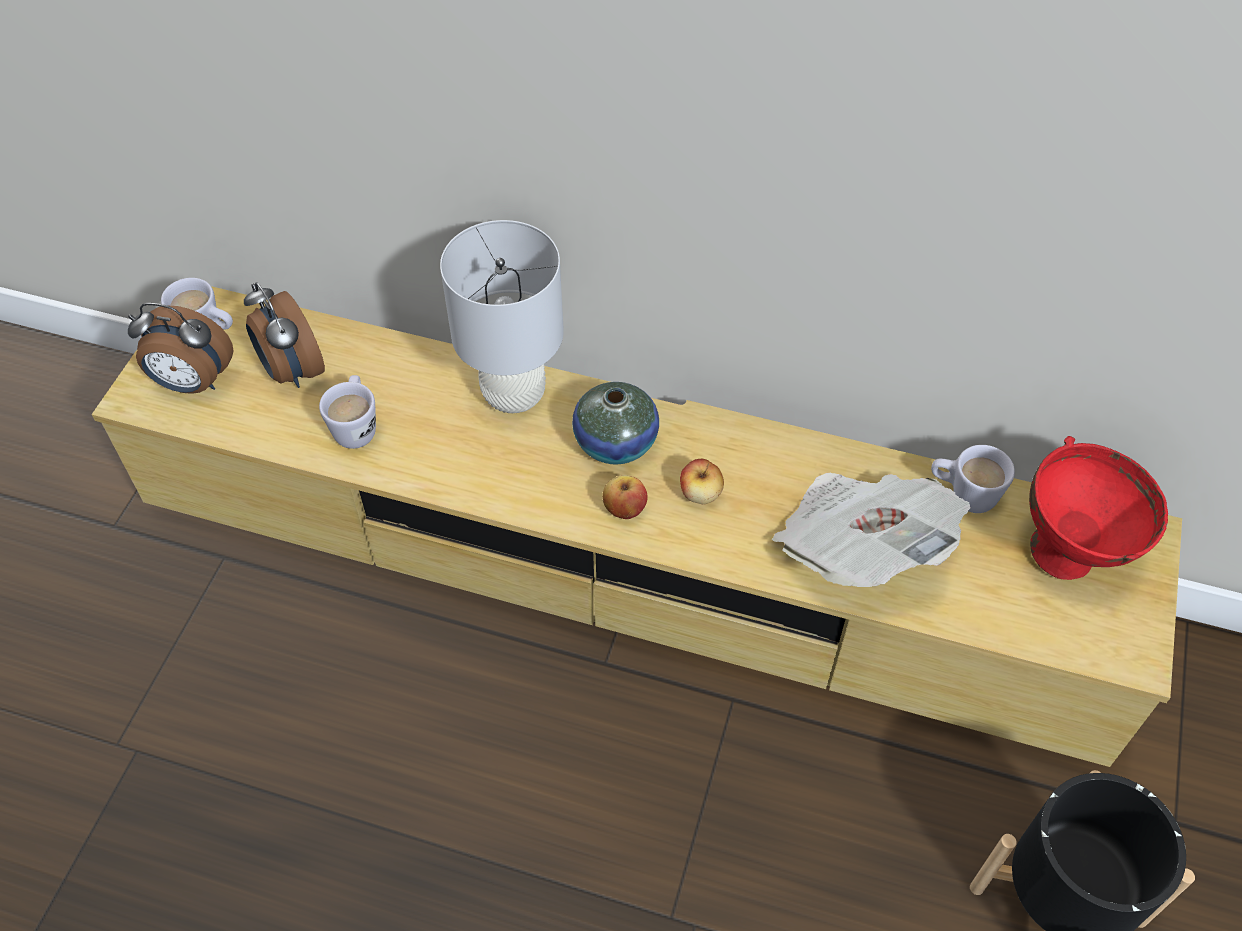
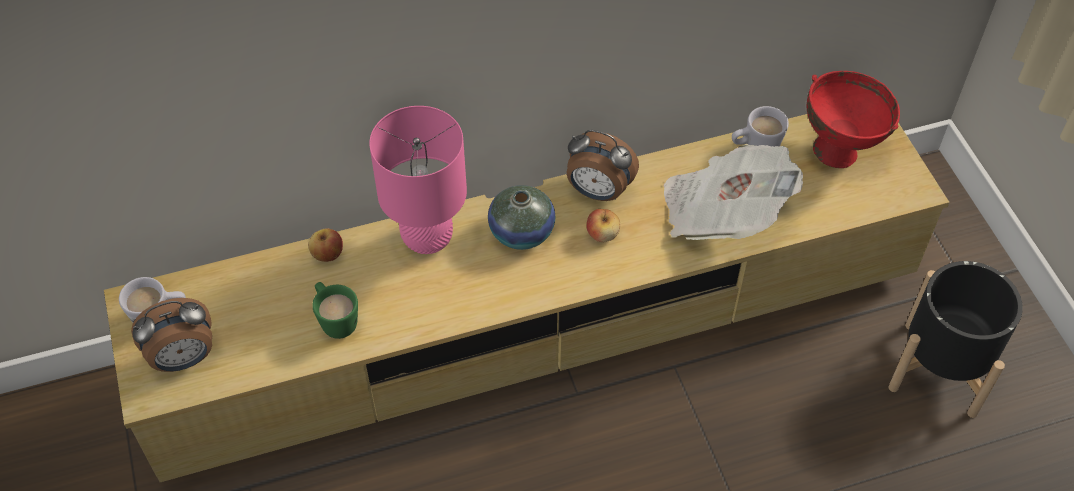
camera: 35 degrees left, 0 degrees up
alarm clock [244,282,325,388] -> alarm clock moved to [567,130,639,201]
white mug [319,375,376,449] -> green mug [312,282,358,339]
grey table lamp [440,220,564,413] -> pink table lamp [369,106,467,254]
apple [602,475,648,519] -> apple moved to [308,228,343,262]

